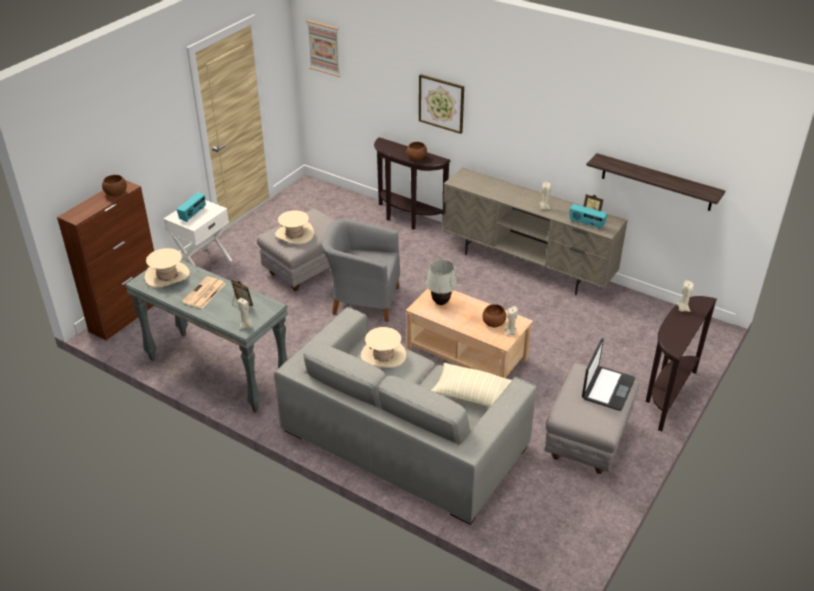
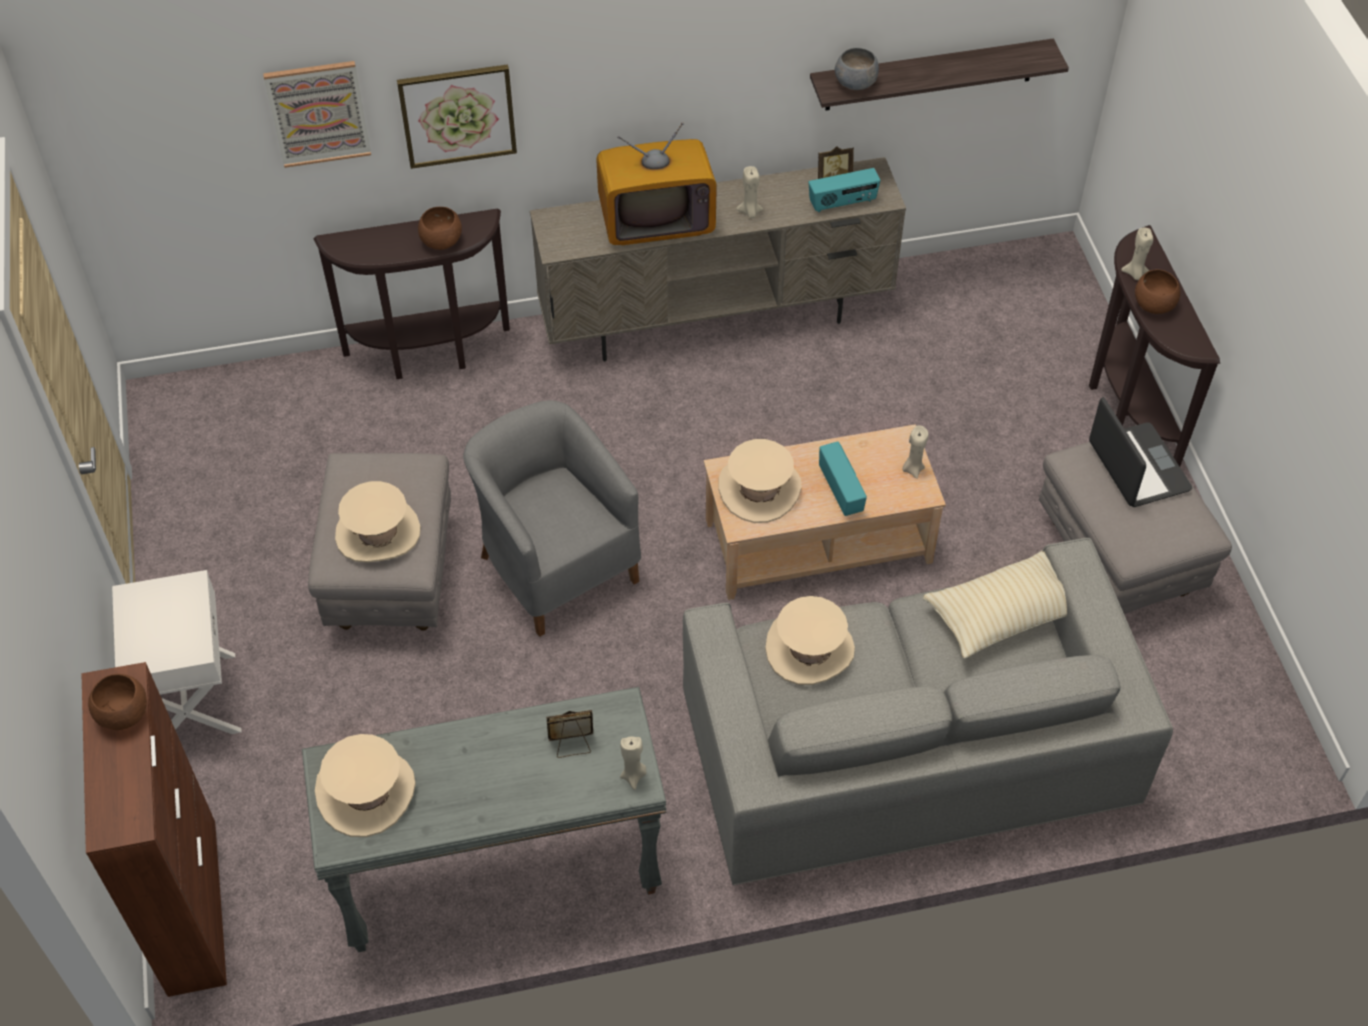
camera: 45 degrees left, 15 degrees up
radio [177,193,206,222] -> radio moved to [819,442,867,516]
newspaper [182,276,226,309] -> none
picture [306,20,341,77] -> picture moved to [263,61,371,168]
grey armchair [322,219,400,322] -> grey armchair turned 90 degrees clockwise [463,400,641,637]
white table lamp [426,260,457,305] -> beige hat [718,439,802,523]
brown bowl [482,304,506,327] -> brown bowl moved to [1135,269,1180,314]
none -> television [596,122,717,245]
none -> grey bowl [835,48,879,90]

